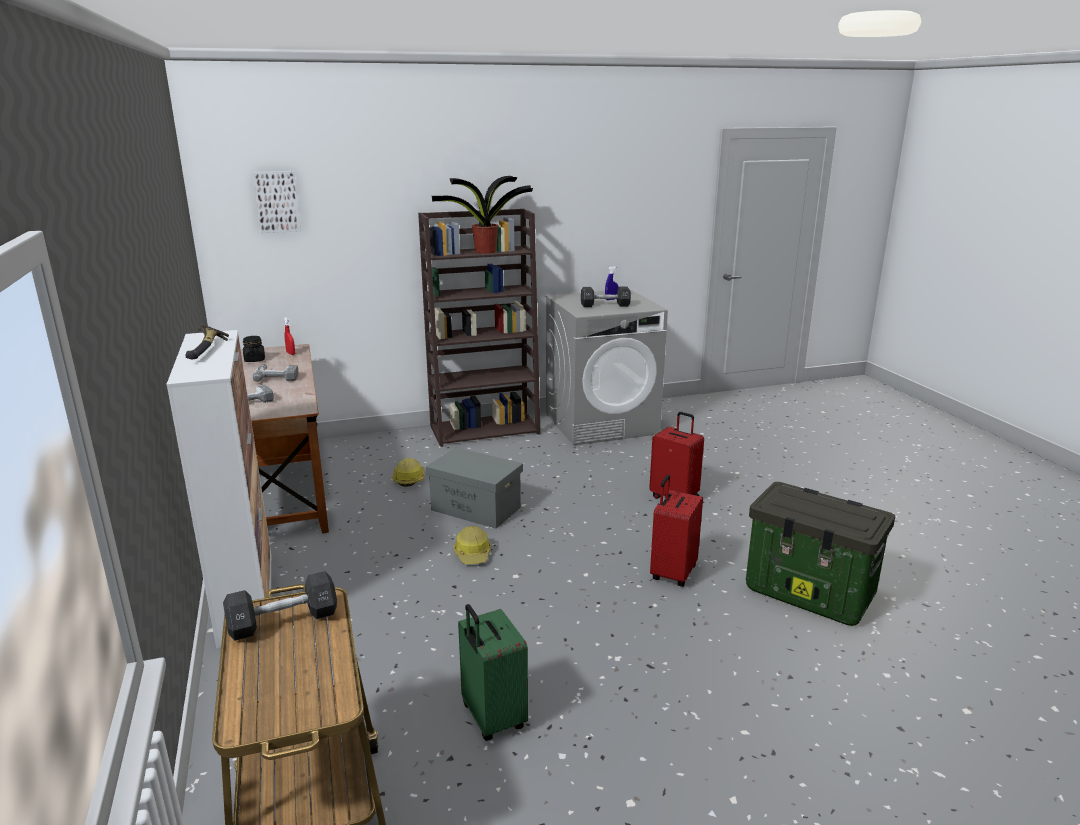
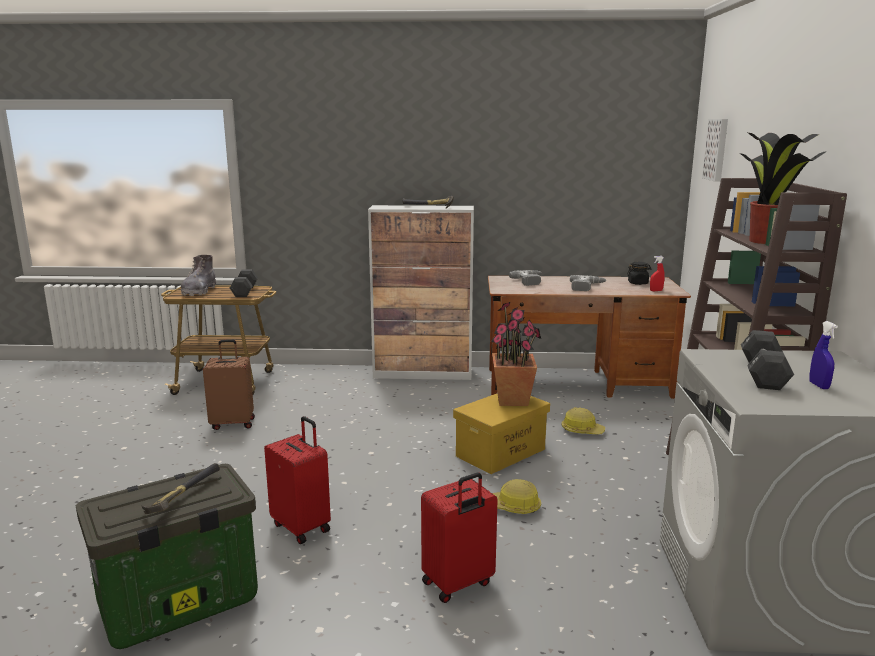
camera: 110 degrees right, 5 degrees down
grey storage box [426,447,523,529] -> yellow storage box [453,393,550,474]
hard hat [453,526,491,564] -> hard hat moved to [492,479,541,514]
green suitcase [458,604,528,741] -> brown suitcase [203,340,255,430]
none -> hammer [141,463,220,514]
none -> grey boot [181,255,216,296]
none -> potted plant [491,302,541,406]

